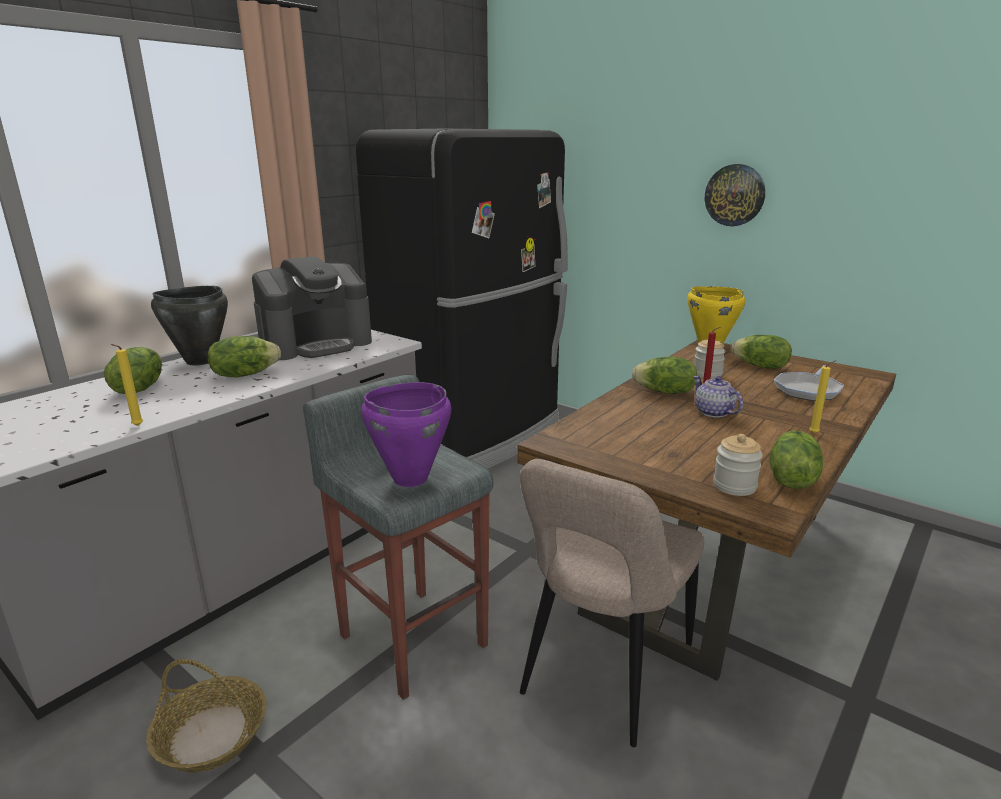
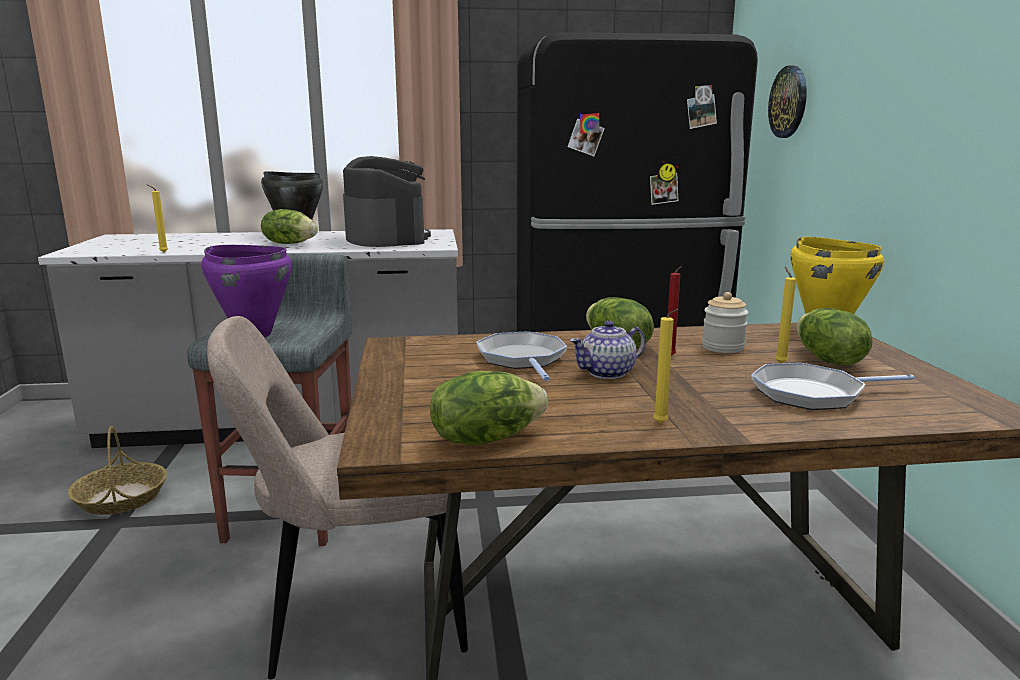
camera: 45 degrees right, 5 degrees down
lettuce [104,347,162,394] -> none
coffee machine [252,256,372,360] -> coffee machine turned 120 degrees counterclockwise [343,156,431,247]
teapot [693,376,743,418] -> teapot turned 135 degrees counterclockwise [569,321,645,379]
wall clock [705,164,765,226] -> wall clock moved to [768,65,807,138]
jar [713,434,763,496] -> none
none -> frying pan [476,331,567,381]
none -> yellow candle [775,267,796,363]

